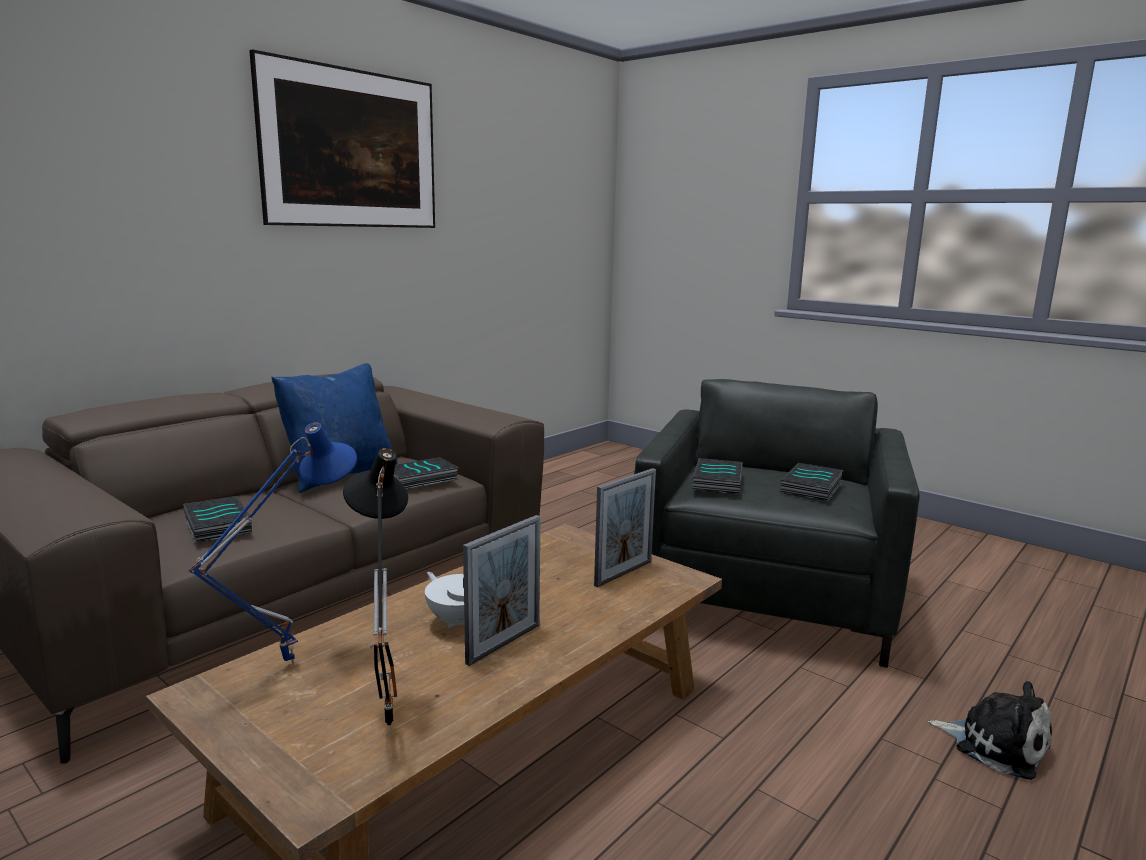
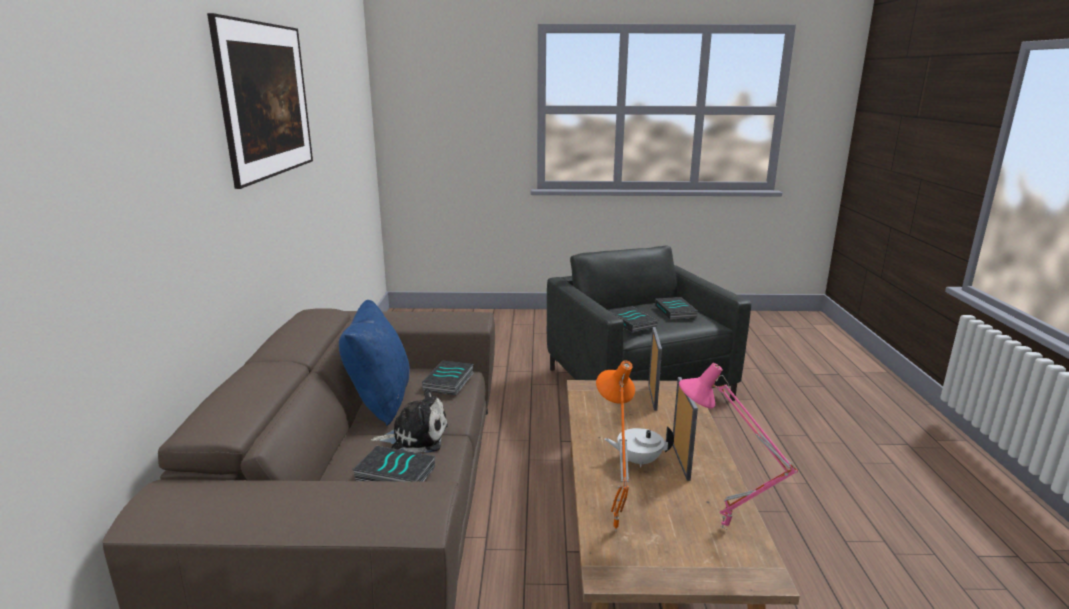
camera: 40 degrees left, 5 degrees up
blue table lamp [189,422,357,667] -> orange table lamp [596,360,635,532]
black table lamp [343,448,408,732] -> pink table lamp [679,363,798,530]
plush toy [928,681,1052,780] -> plush toy moved to [371,388,448,453]

